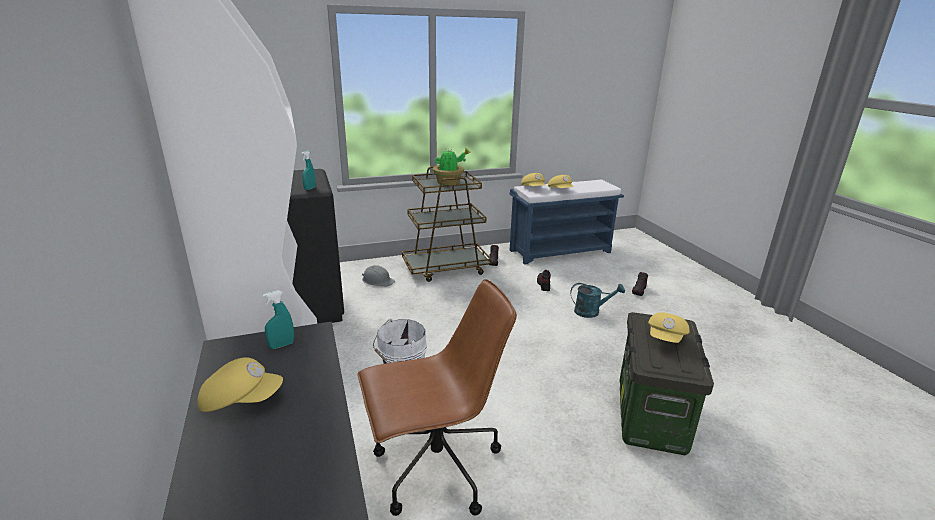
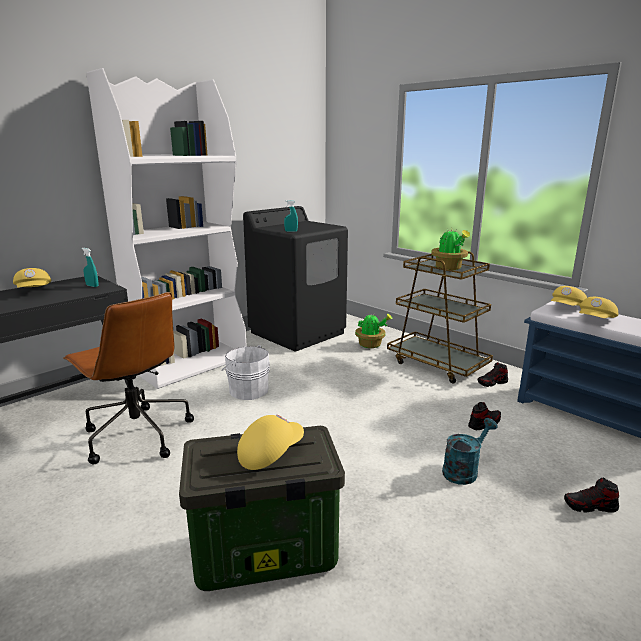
camera: 65 degrees right, 5 degrees down
grey hard hat [362,265,395,287] -> potted plant [355,312,392,348]
turquoise watering can [570,283,625,318] -> turquoise watering can turned 105 degrees counterclockwise [442,418,498,485]
yellow cap [648,312,689,343] -> yellow cap turned 135 degrees clockwise [237,414,304,470]

